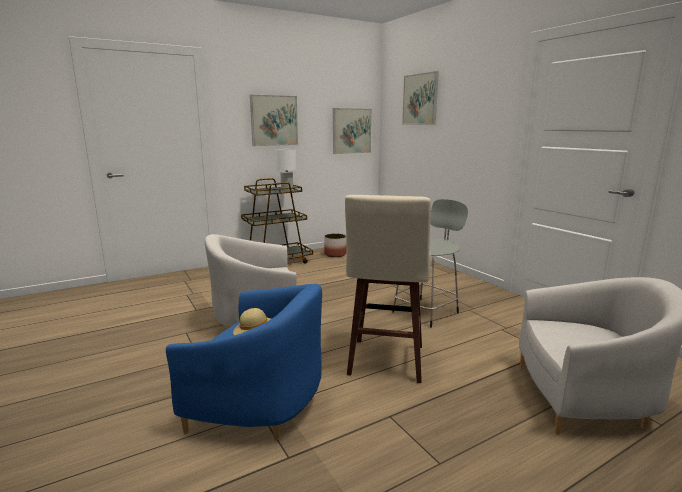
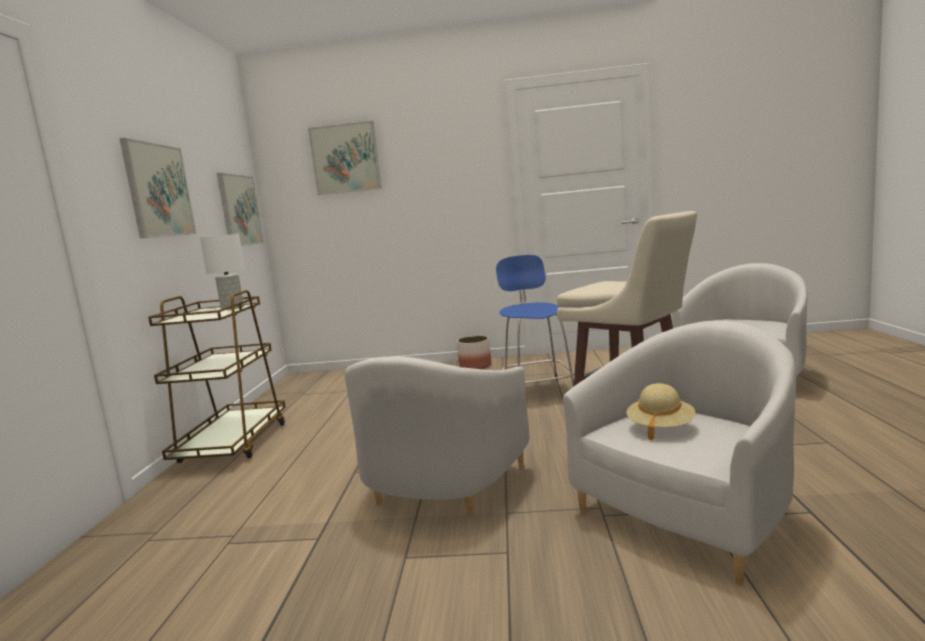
camera: 55 degrees left, 5 degrees down
blue armchair [166,284,322,440] -> white armchair [563,320,796,585]
planter [324,233,346,257] -> planter moved to [457,336,491,369]
grey stool [392,199,468,328] -> blue stool [496,255,574,387]

